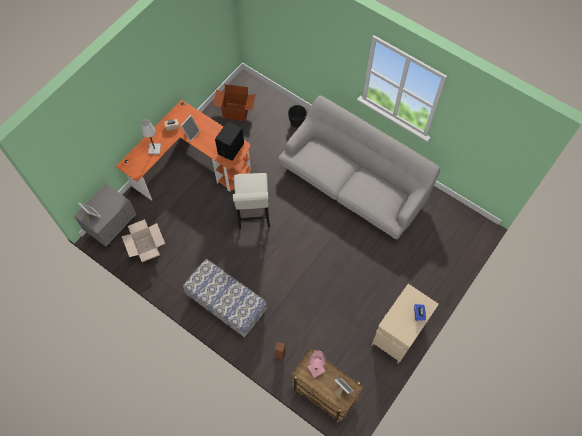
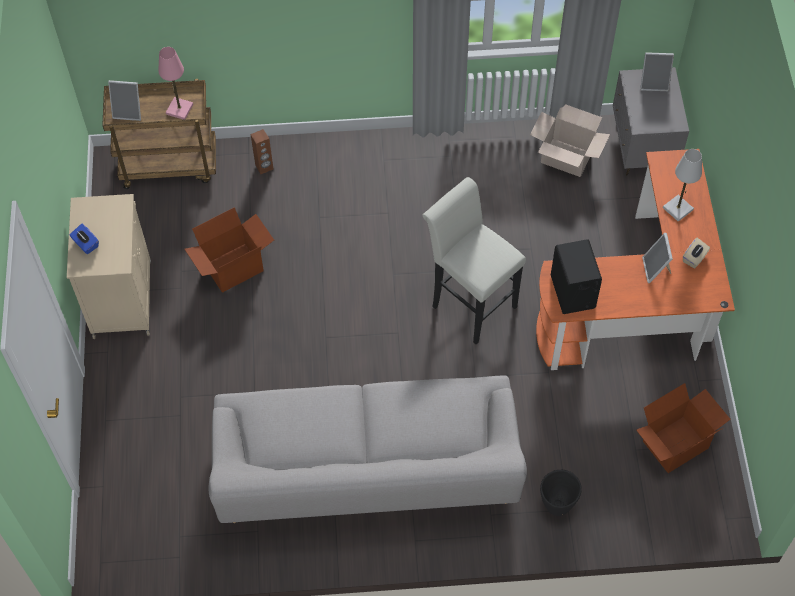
camera: 140 degrees right, 5 degrees down
bench [183,259,267,338] -> none
none -> cardboard box [185,207,274,293]

